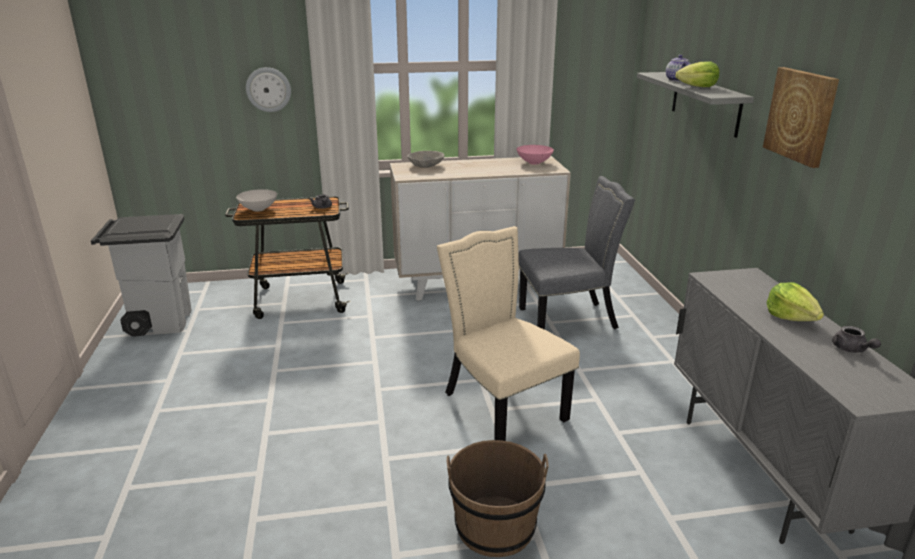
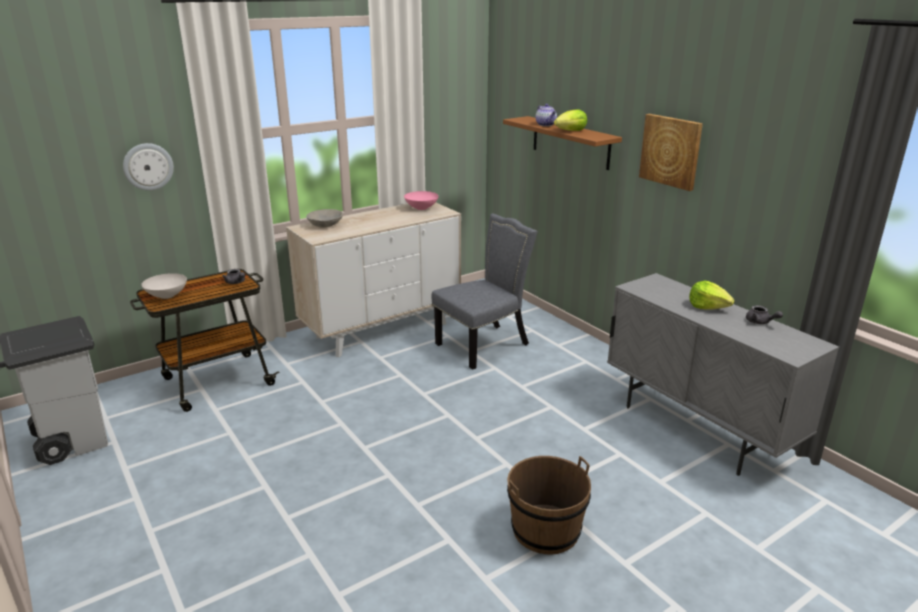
camera: 25 degrees left, 0 degrees up
beige chair [437,226,580,441] -> none
grey shelf [637,72,754,138] -> brown shelf [503,116,622,170]

